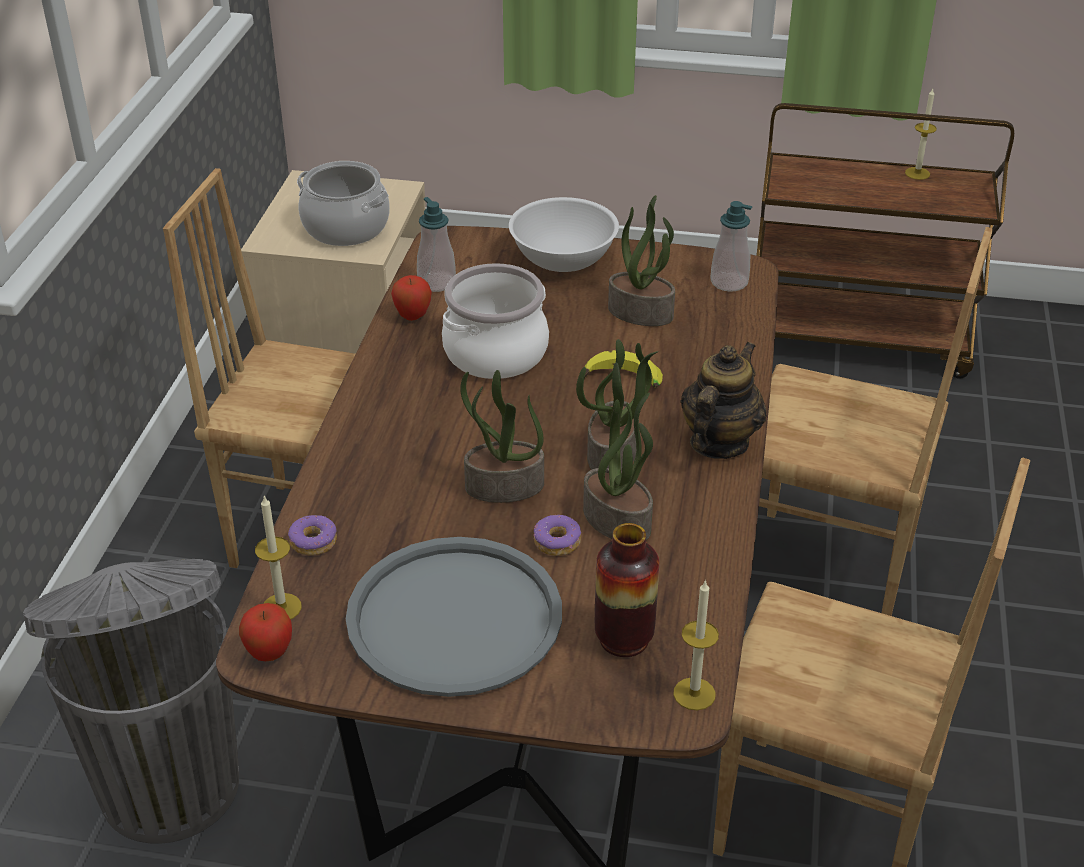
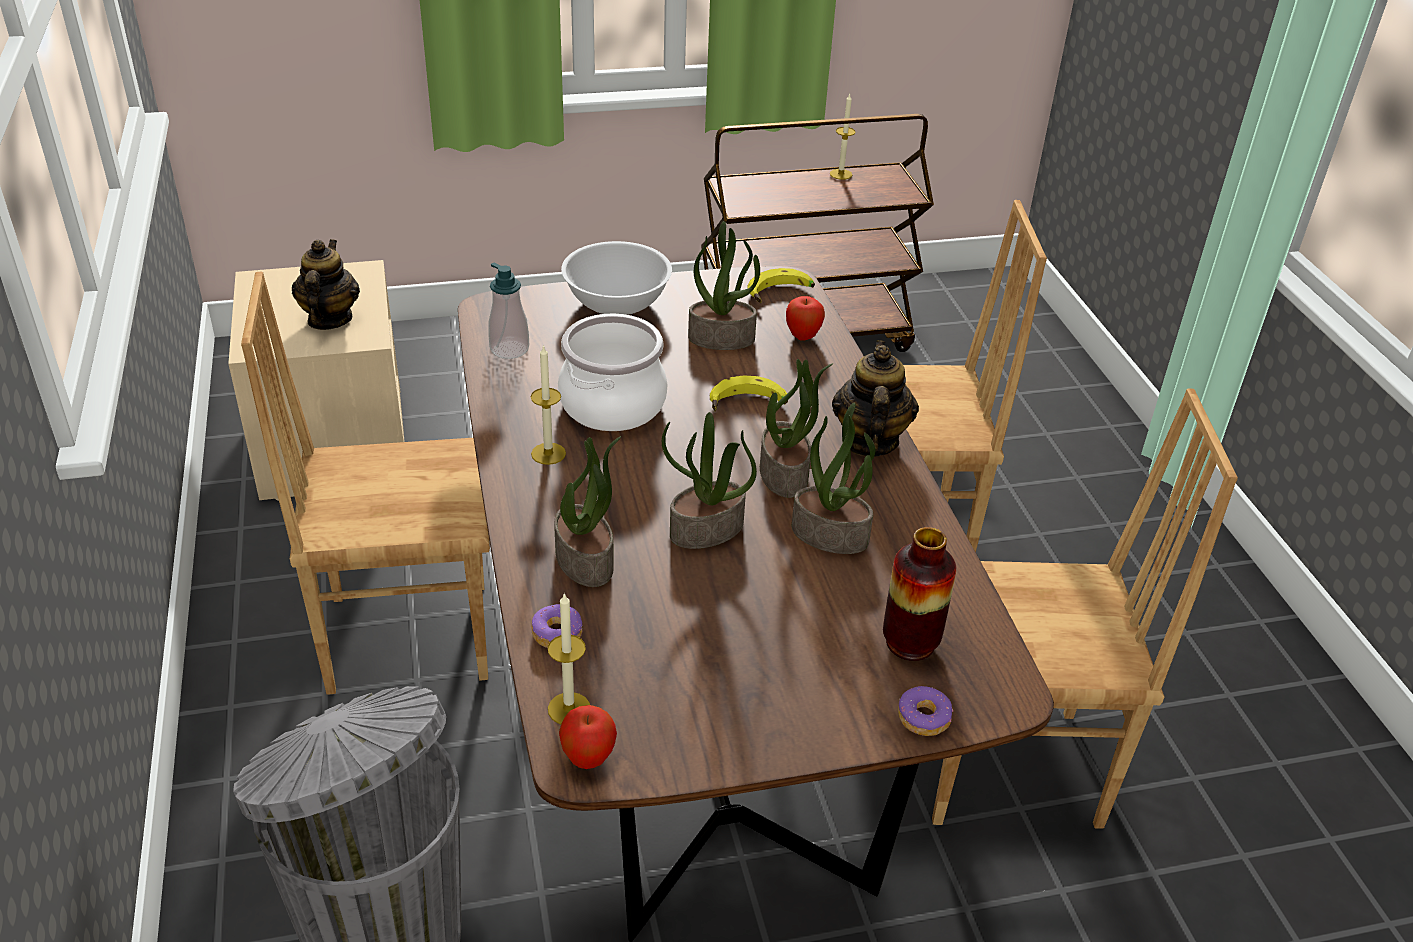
camera: 25 degrees left, 0 degrees up
cooking pot [297,161,390,246] -> teapot [292,239,360,330]
grey tray [346,537,562,697] -> none
apple [391,275,432,321] -> apple moved to [786,296,825,341]
donut [534,515,581,556] -> donut moved to [898,686,953,736]
candle [673,580,719,710] -> candle moved to [530,345,566,465]
soap dispenser [710,201,752,292] -> banana [747,268,815,303]
none -> potted plant [554,436,621,587]

